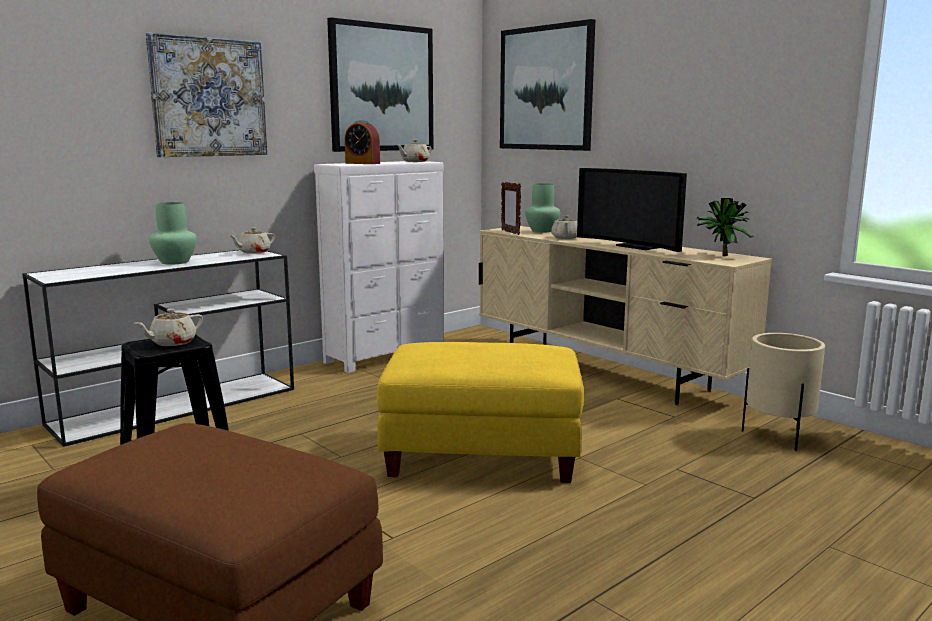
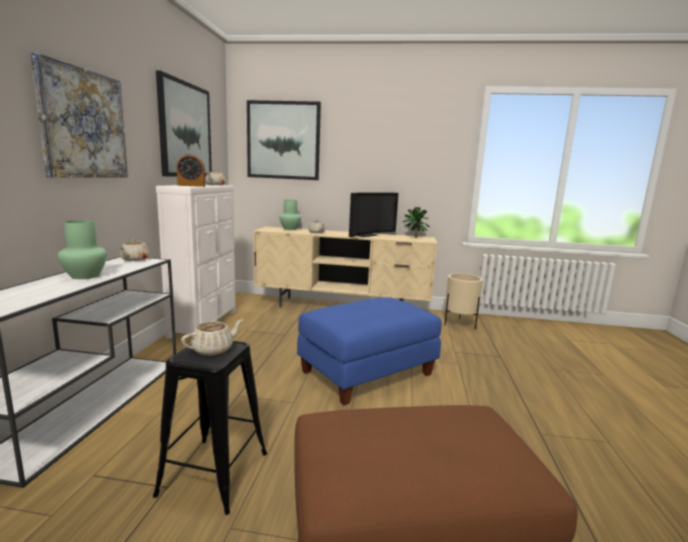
camera: 40 degrees left, 0 degrees up
beige teapot [134,309,203,346] -> beige teapot turned 135 degrees counterclockwise [181,319,244,356]
yellow ottoman [377,342,584,483] -> blue ottoman [297,297,442,405]
picture frame [501,182,521,235] -> none
television [577,168,687,252] -> television turned 60 degrees counterclockwise [349,192,398,237]

